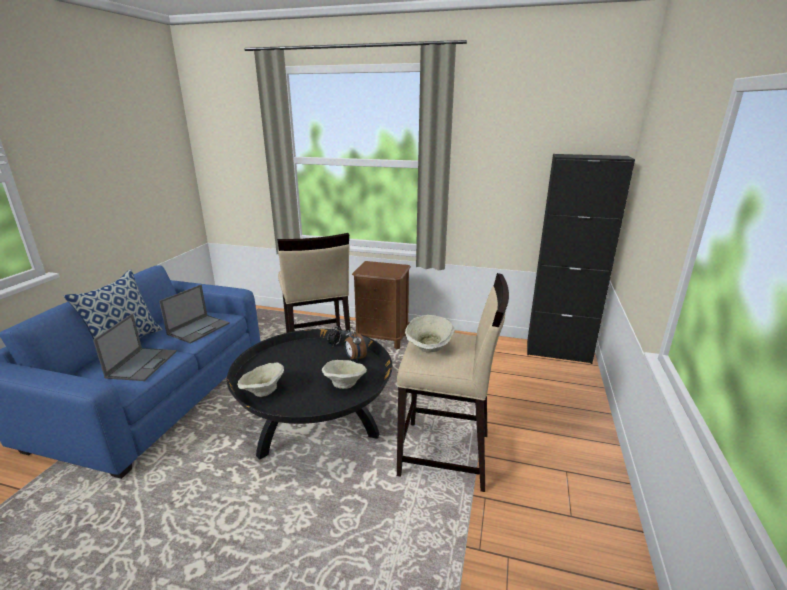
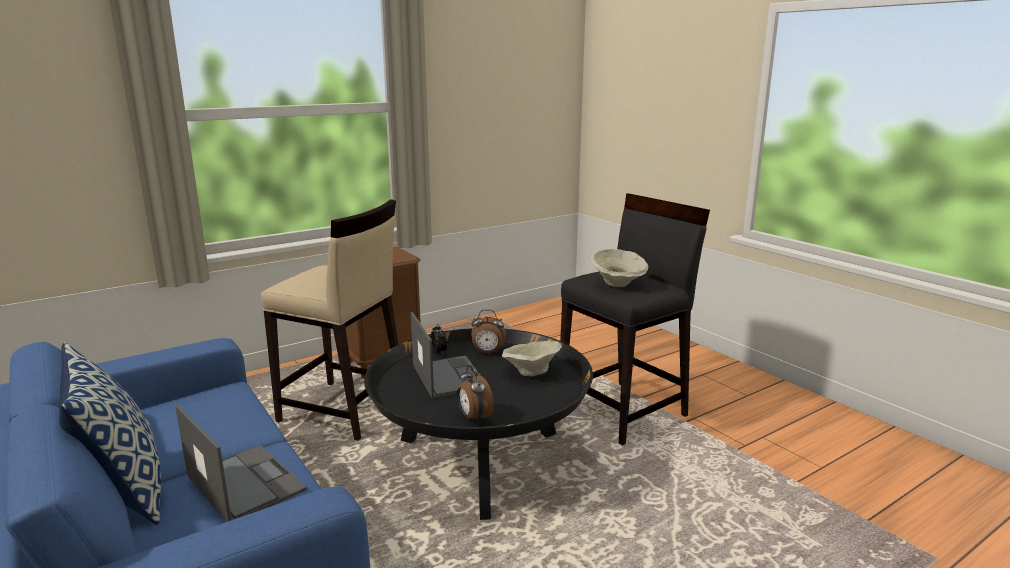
camera: 50 degrees left, 5 degrees down
laptop [159,285,230,344] -> laptop moved to [411,312,481,399]
beige bowl [237,362,284,397] -> alarm clock [457,365,494,423]
beige stool [397,273,509,492] -> black stool [560,193,710,445]
black cabinet [527,154,635,364] -> none

